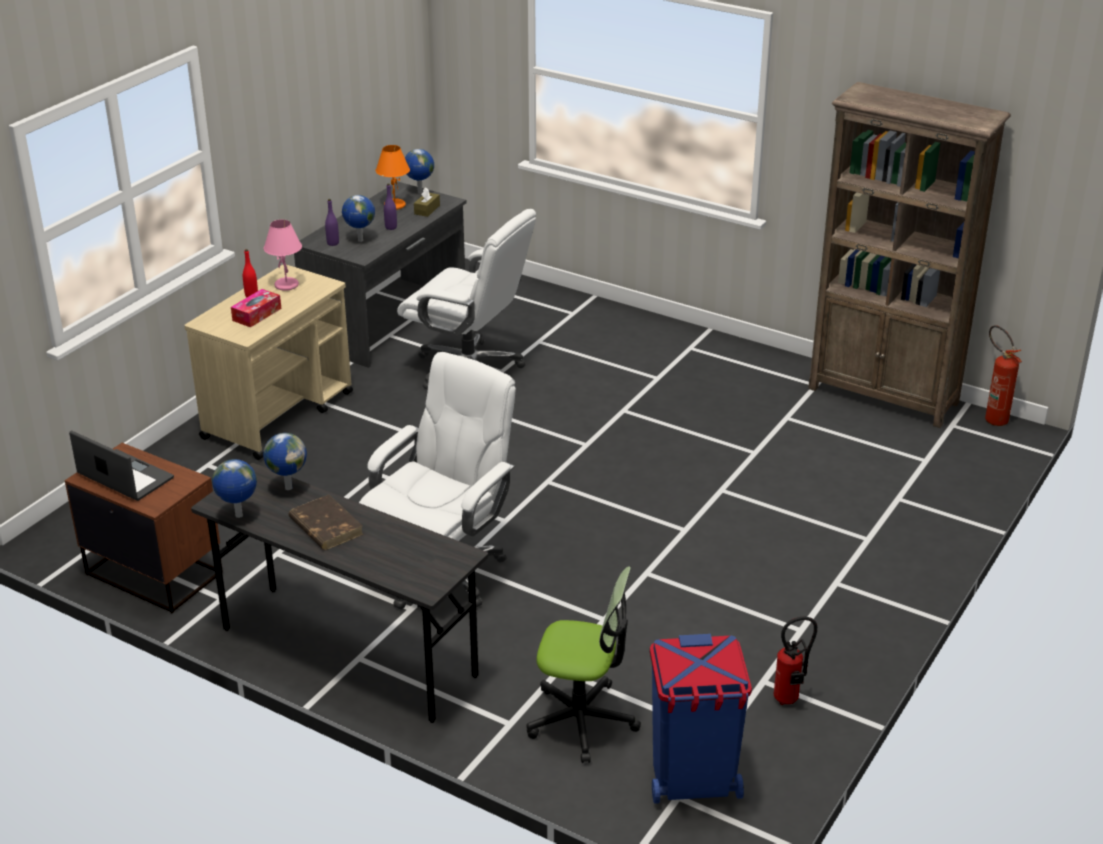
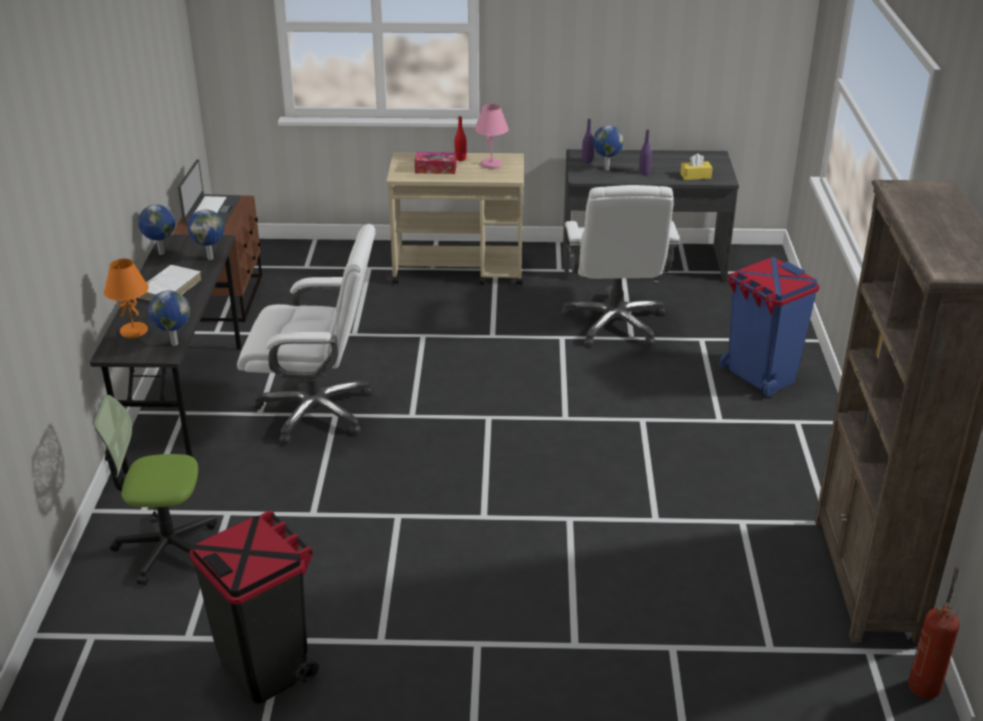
camera: 60 degrees right, 0 degrees up
brown book [289,495,364,550] -> white book [138,265,202,301]
orange table lamp [376,145,410,210] -> orange table lamp moved to [104,259,149,338]
globe [405,149,434,193] -> globe moved to [148,290,190,346]
brown tissue box [414,187,440,217] -> yellow tissue box [680,153,713,180]
office chair [526,566,641,763] -> office chair turned 105 degrees clockwise [93,395,217,585]
blue trash can [650,634,752,804] -> blue trash can moved to [719,257,820,397]
fire extinguisher [773,617,817,705] -> black trash can [189,510,319,704]

